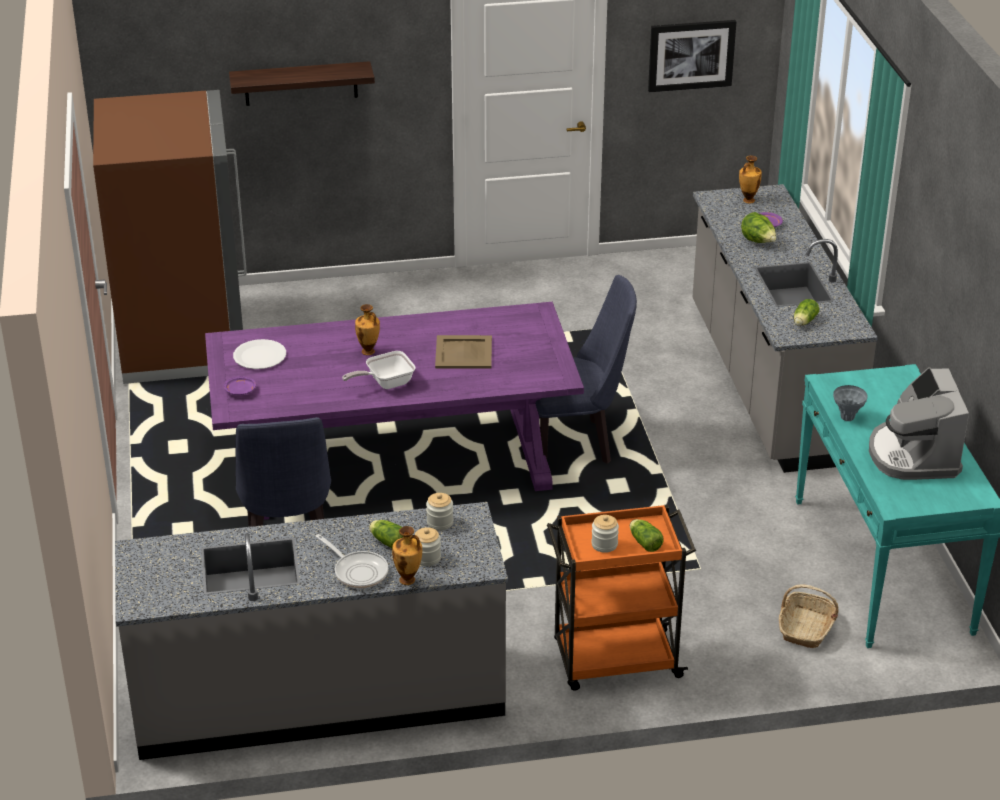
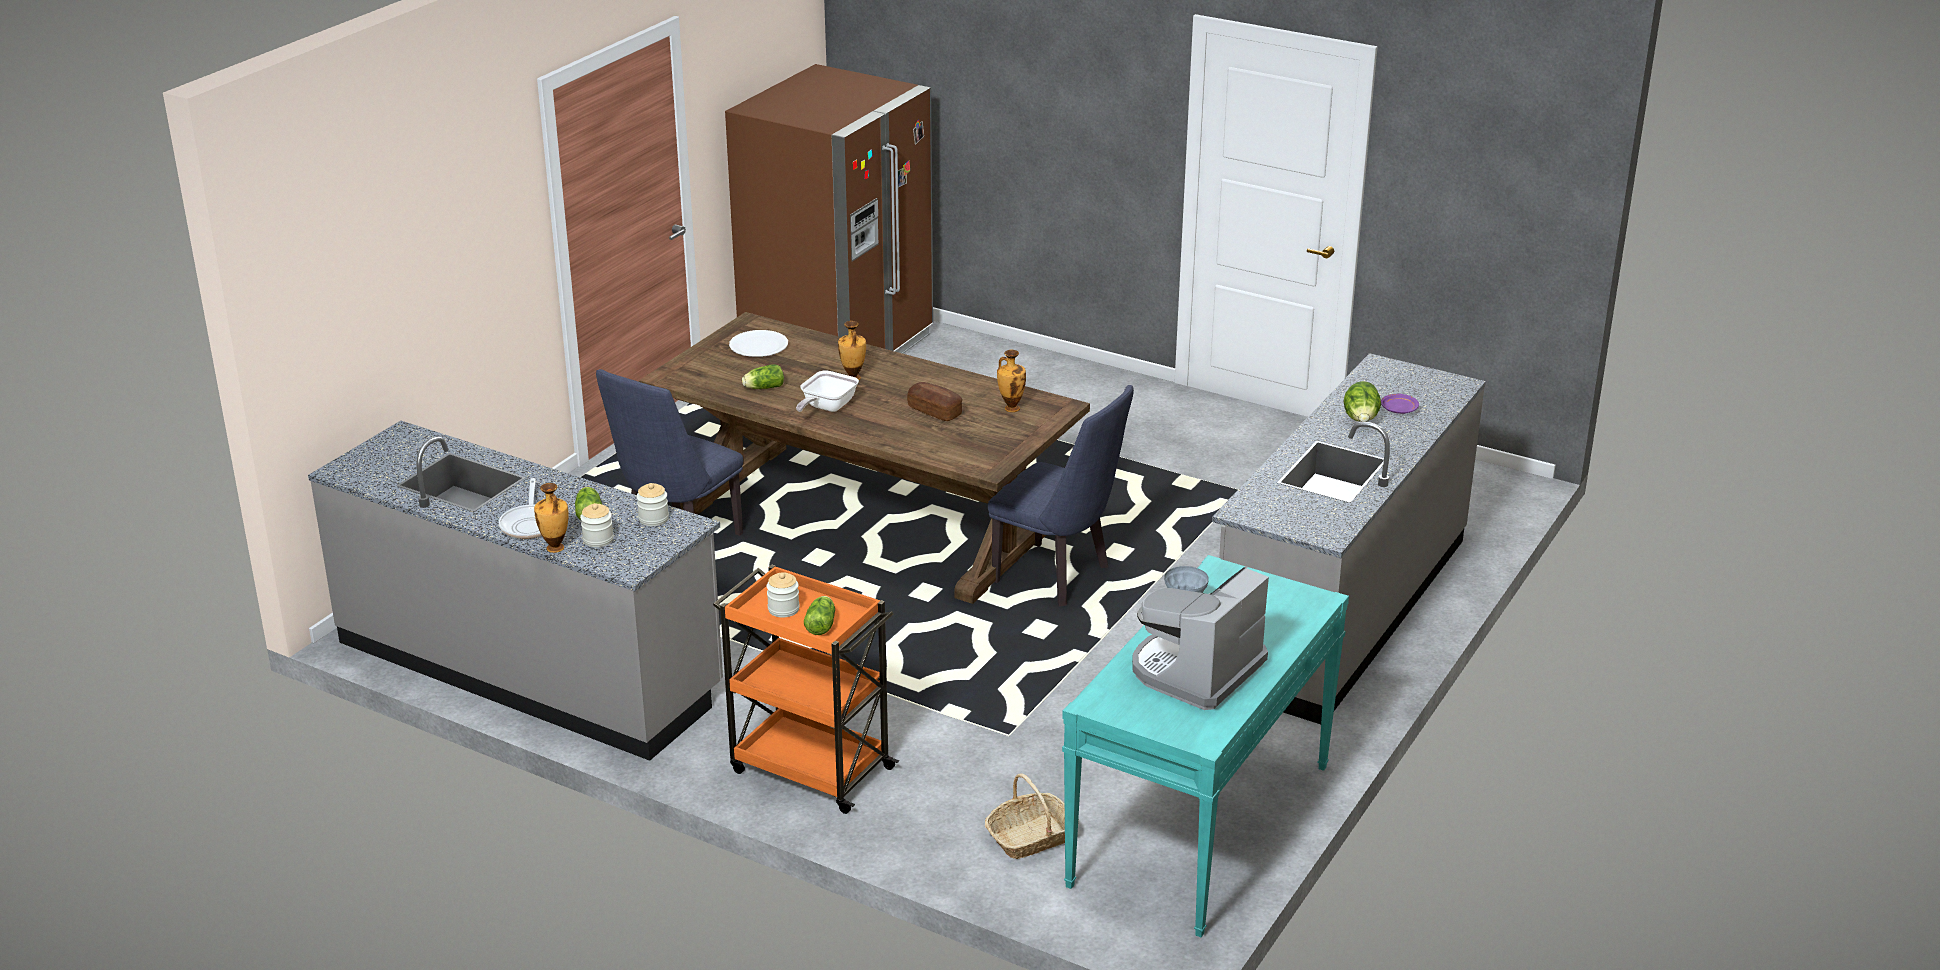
camera: 40 degrees right, 5 degrees down
purple dining table [205,302,584,520] -> brown dining table [639,312,1090,604]
purple plate [224,377,256,395] -> none
shelf [229,61,375,106] -> none
frying pan [342,351,416,389] -> frying pan turned 75 degrees counterclockwise [796,370,859,412]
beige tray [435,335,492,369] -> bread [907,382,963,421]
picture [648,20,736,92] -> none
vase [739,156,762,203] -> vase moved to [997,350,1026,412]
lettuce [794,299,819,326] -> lettuce moved to [742,364,784,389]

